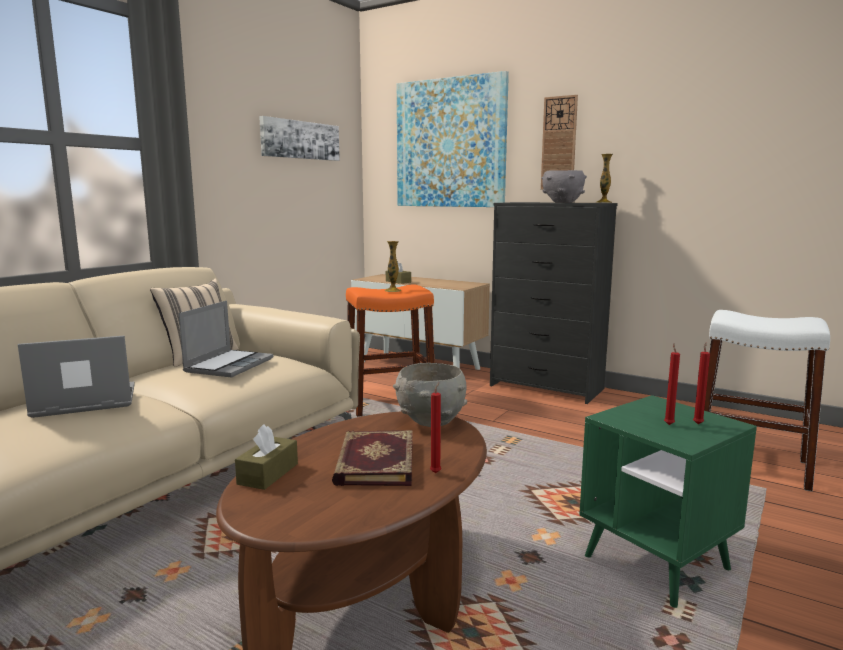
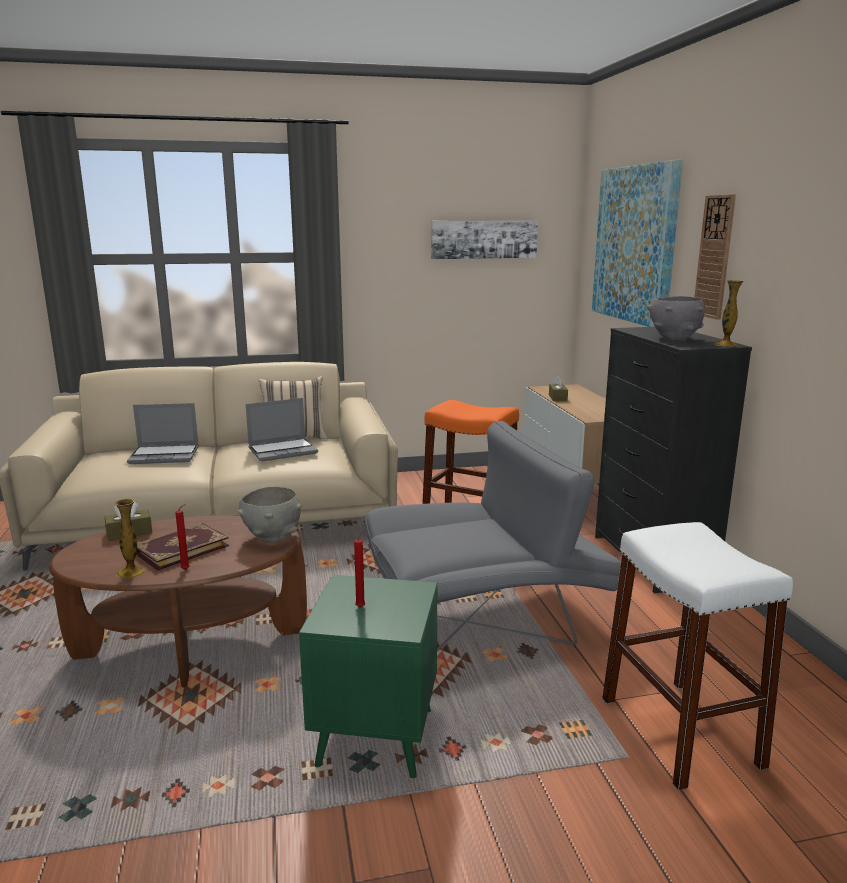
camera: 45 degrees right, 5 degrees up
laptop [18,335,135,418] -> laptop turned 150 degrees clockwise [127,403,199,464]
vase [385,241,401,292] -> vase moved to [115,499,145,578]
red candle [693,343,710,424] -> none
none -> grey armchair [365,421,621,651]

